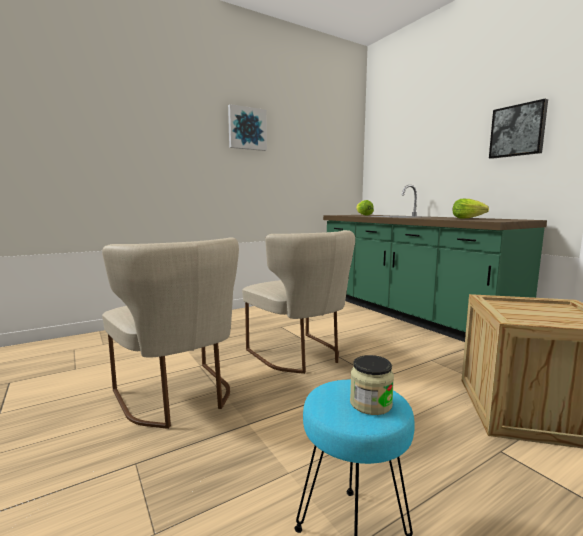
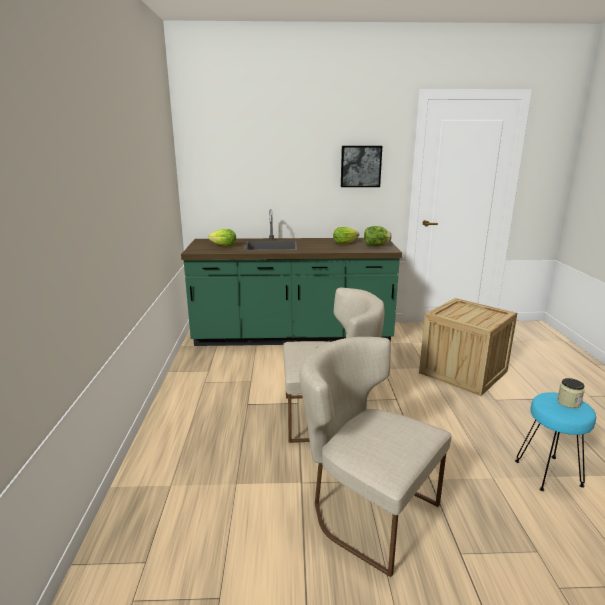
camera: 60 degrees left, 10 degrees up
beige chair [102,237,239,429] -> beige chair turned 135 degrees counterclockwise [299,337,452,577]
picture [228,104,267,151] -> none
none -> lettuce [364,226,392,246]

